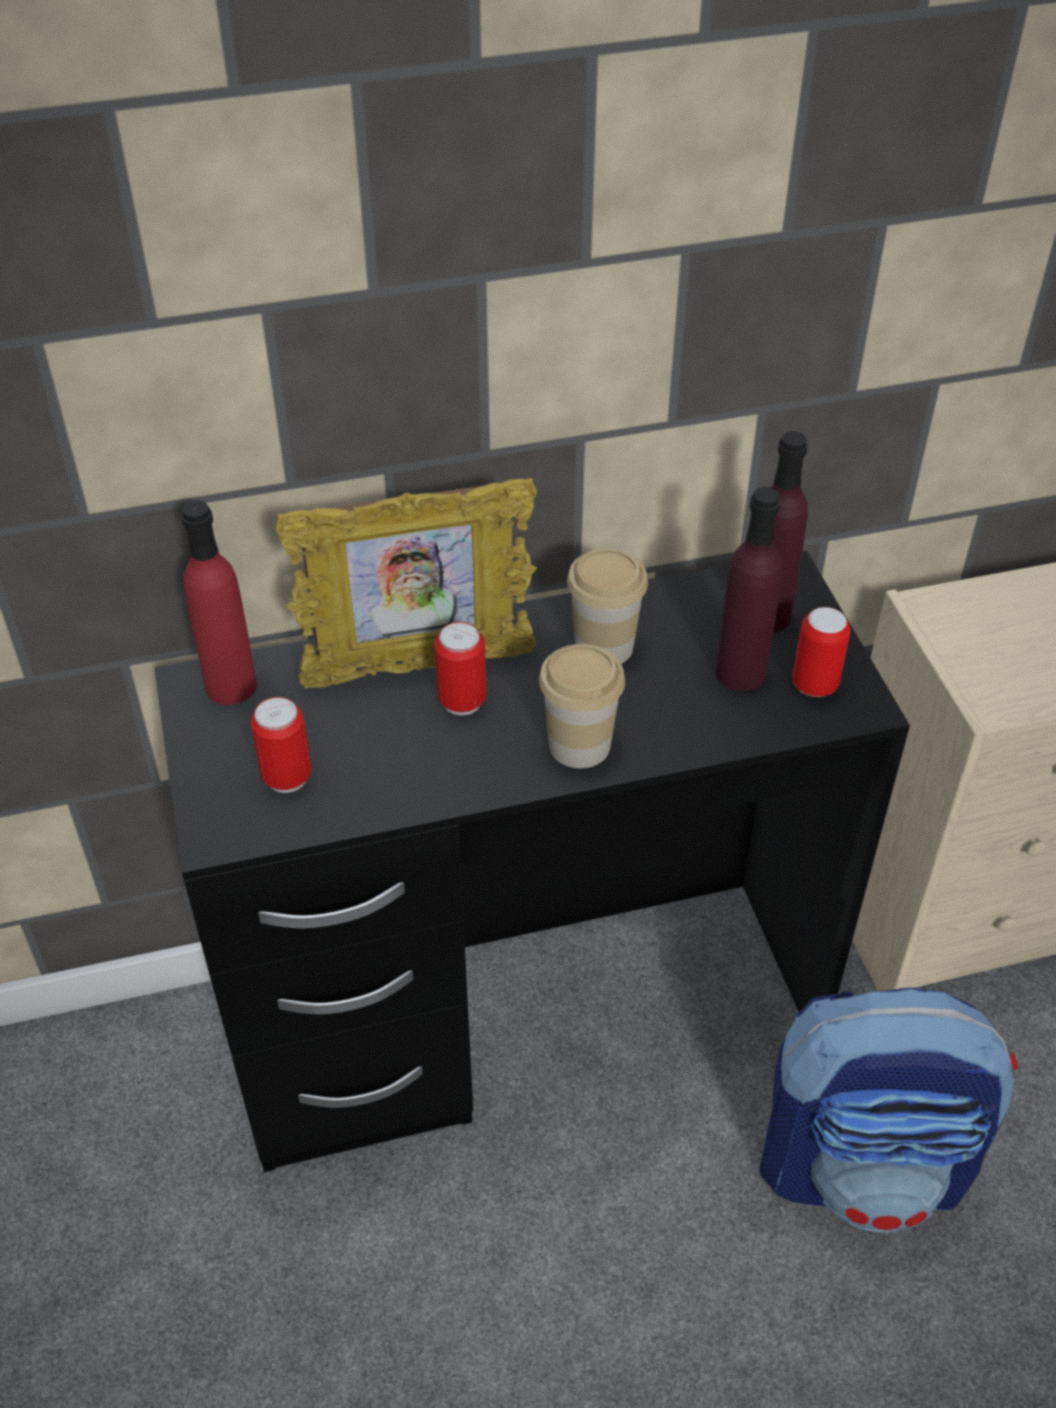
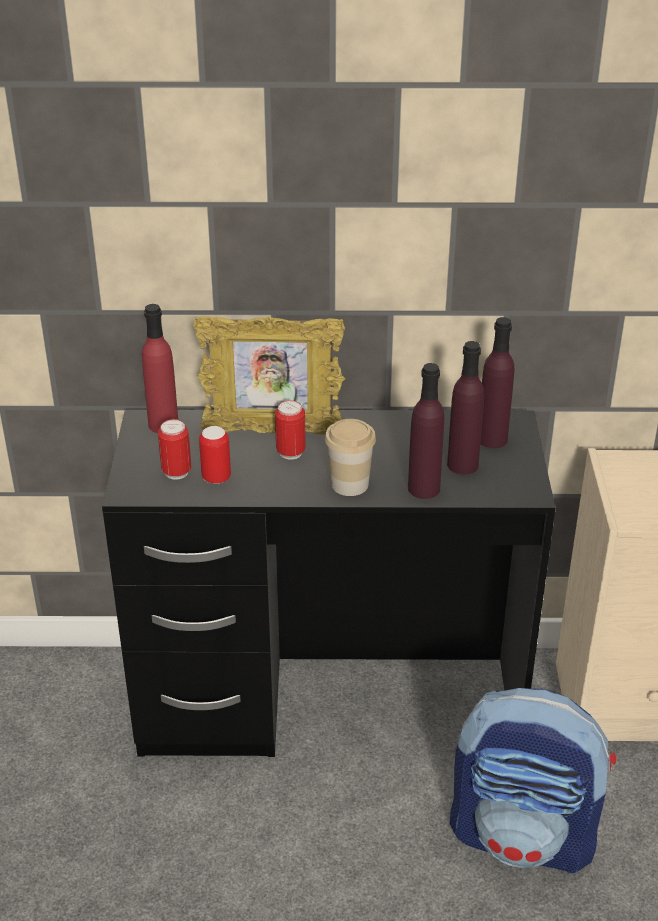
camera: 15 degrees right, 10 degrees down
cup [567,548,648,664] -> none
can [792,607,851,697] -> can moved to [199,426,231,484]
none -> purple bottle [408,363,444,499]

